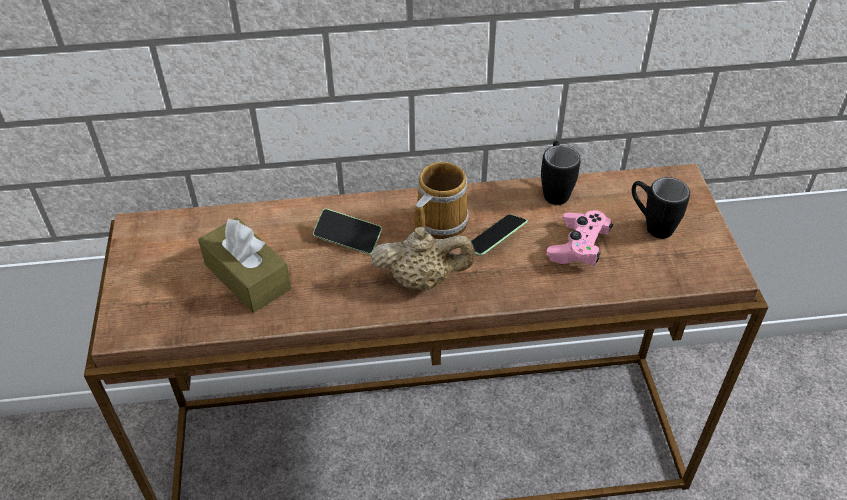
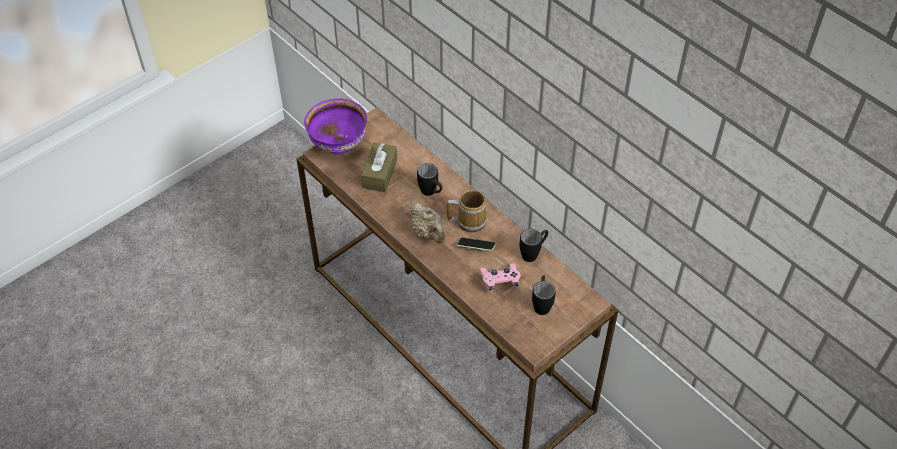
camera: 55 degrees right, 5 degrees up
phone [313,209,382,255] -> black mug [417,163,442,196]
none -> purple bowl [304,98,367,154]

